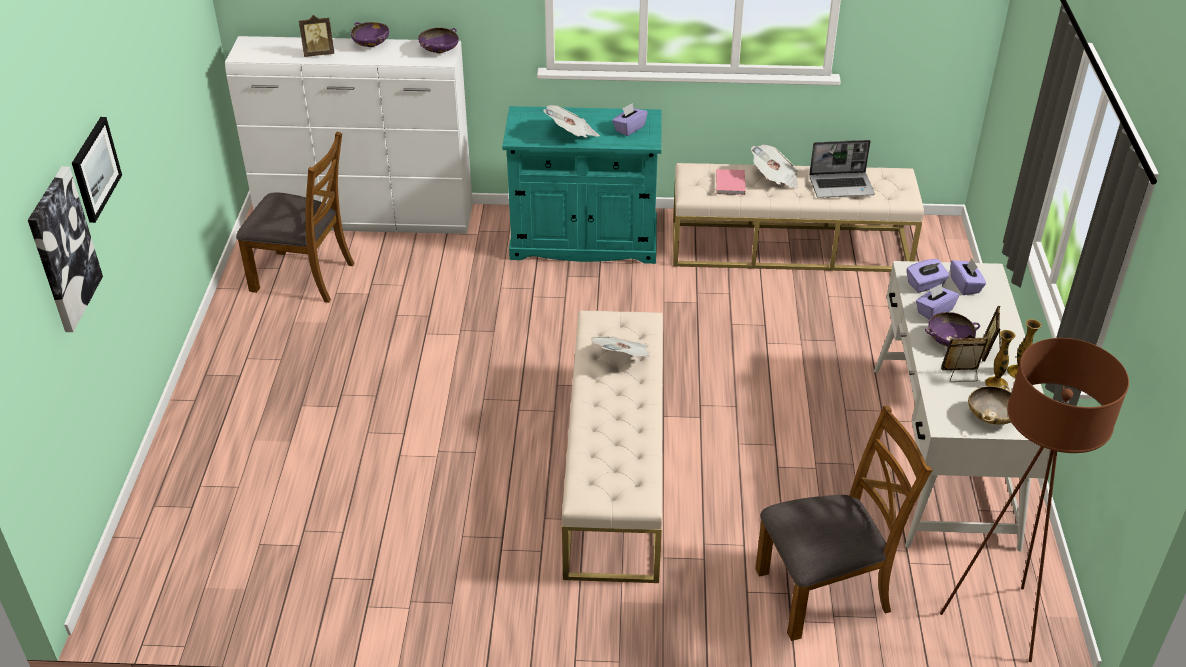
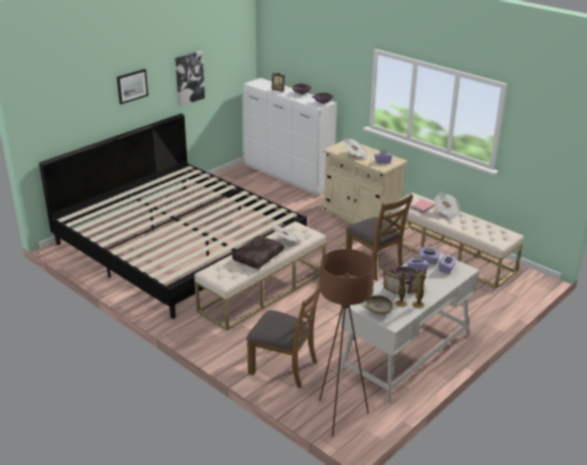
camera: 40 degrees right, 10 degrees down
picture [28,166,103,332] -> picture moved to [175,51,205,106]
brown chair [236,131,355,303] -> brown chair moved to [346,194,413,281]
turquoise cabinet [502,106,662,264] -> beige cabinet [322,141,408,227]
laptop [809,140,875,198] -> none
none -> bed [39,114,307,319]
none -> brown pillow [232,235,284,269]

